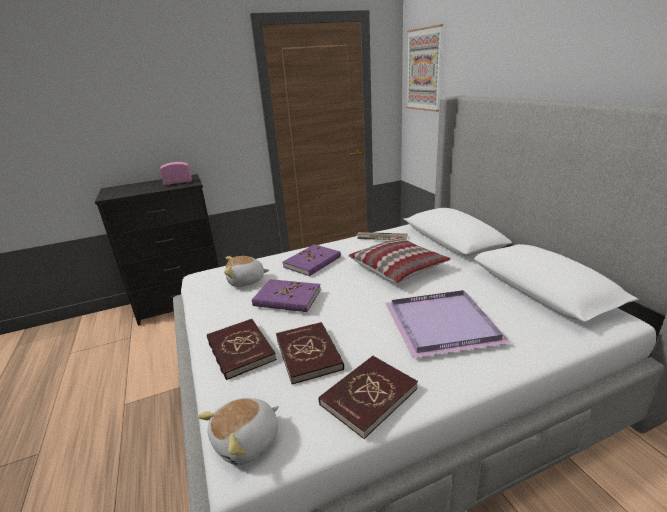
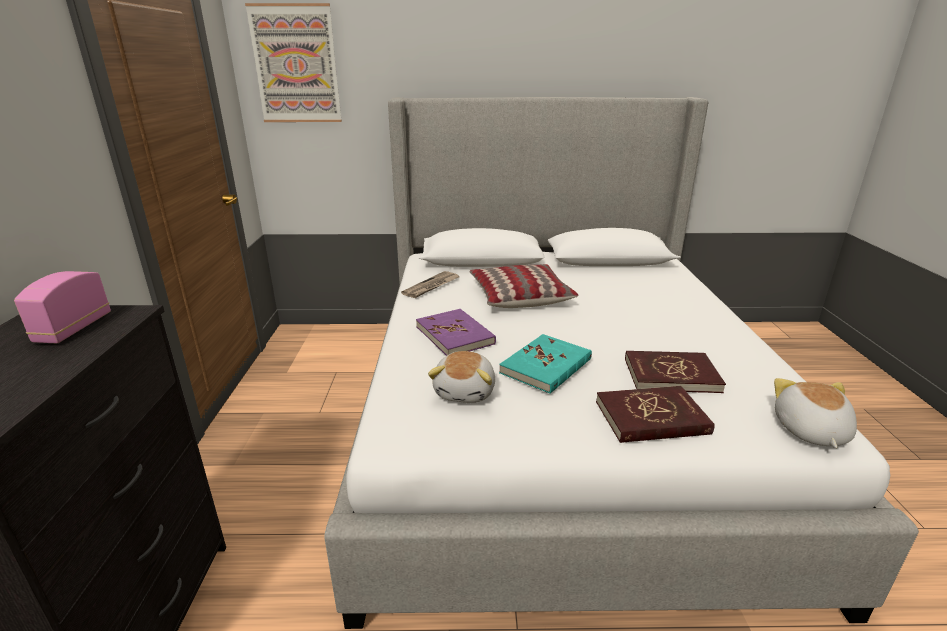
camera: 70 degrees left, 0 degrees up
plush toy [198,398,279,465] -> plush toy turned 150 degrees counterclockwise [774,378,857,448]
purple book [252,279,321,312] -> turquoise book [499,334,592,394]
red book [319,356,418,439] -> none
purple tray [385,290,511,358] -> none

